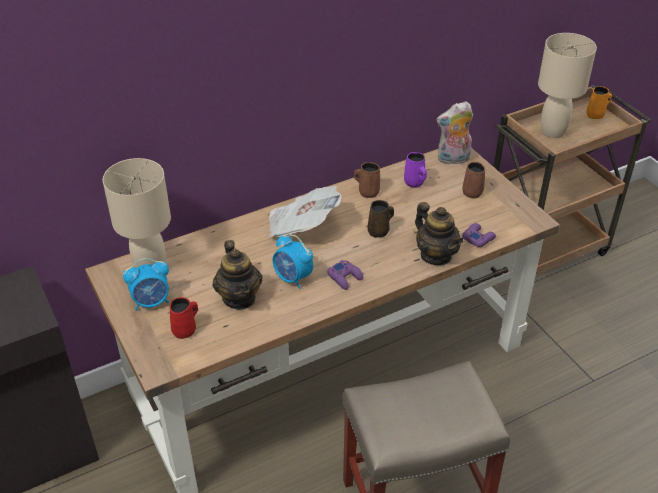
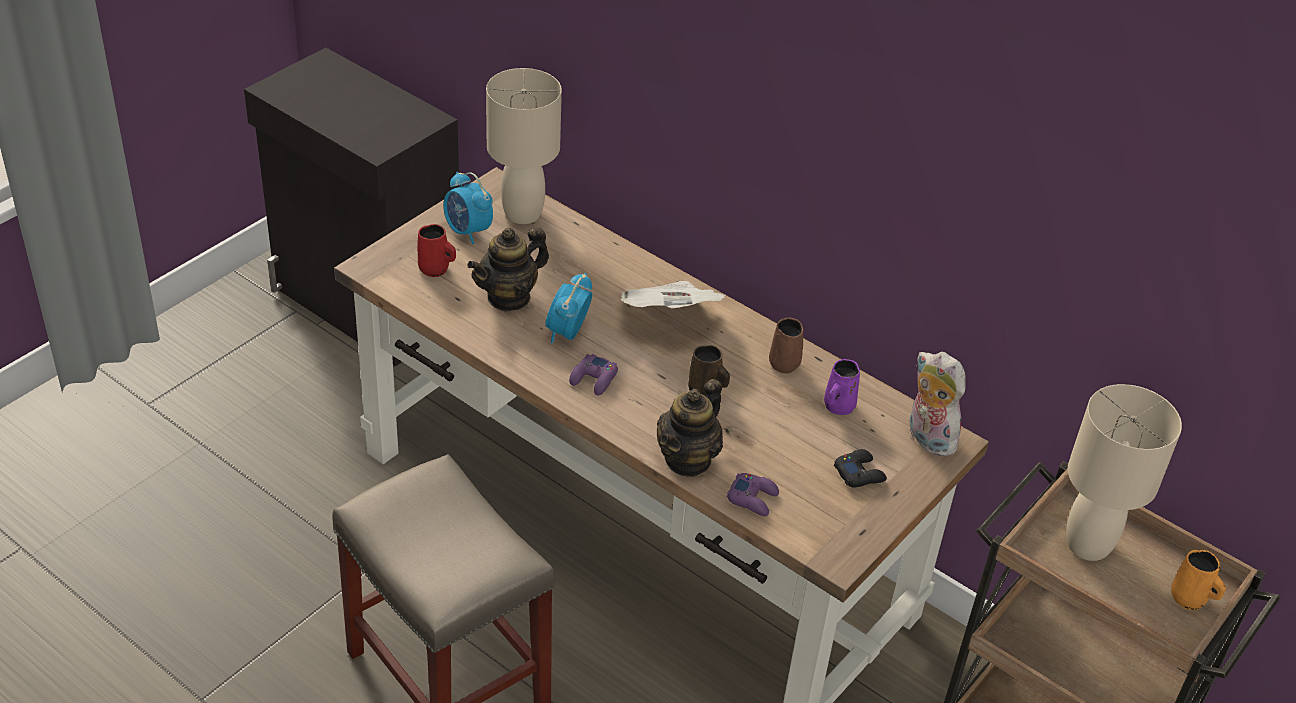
camera: 65 degrees right, 0 degrees up
brown mug [462,162,485,198] -> black game controller [834,449,887,488]

